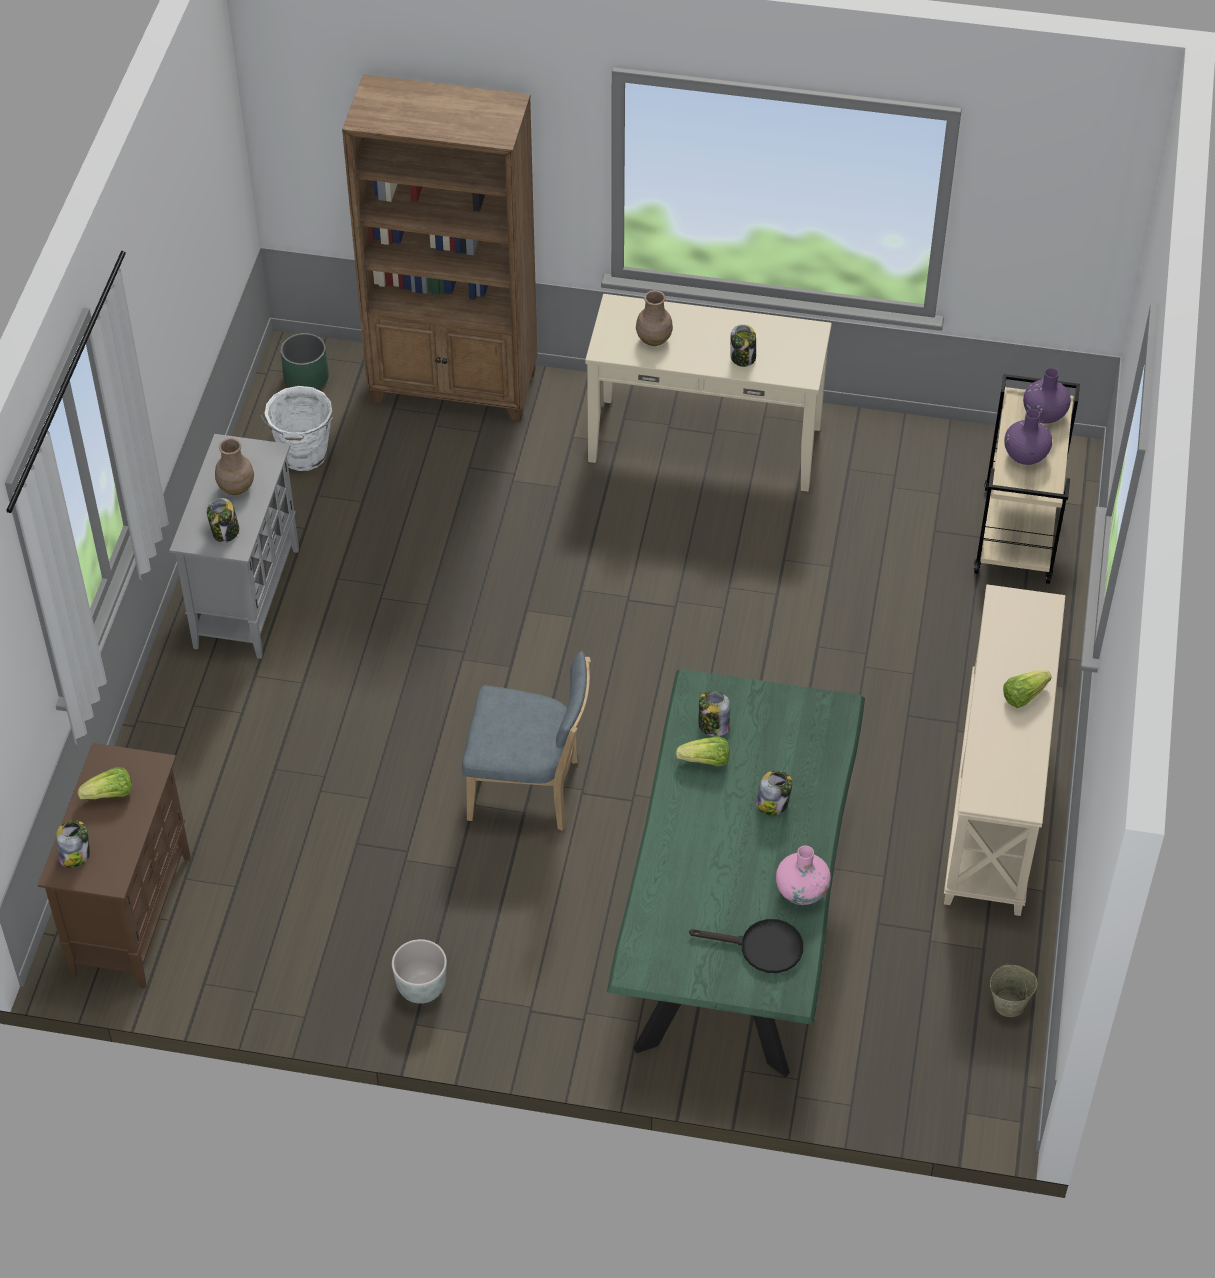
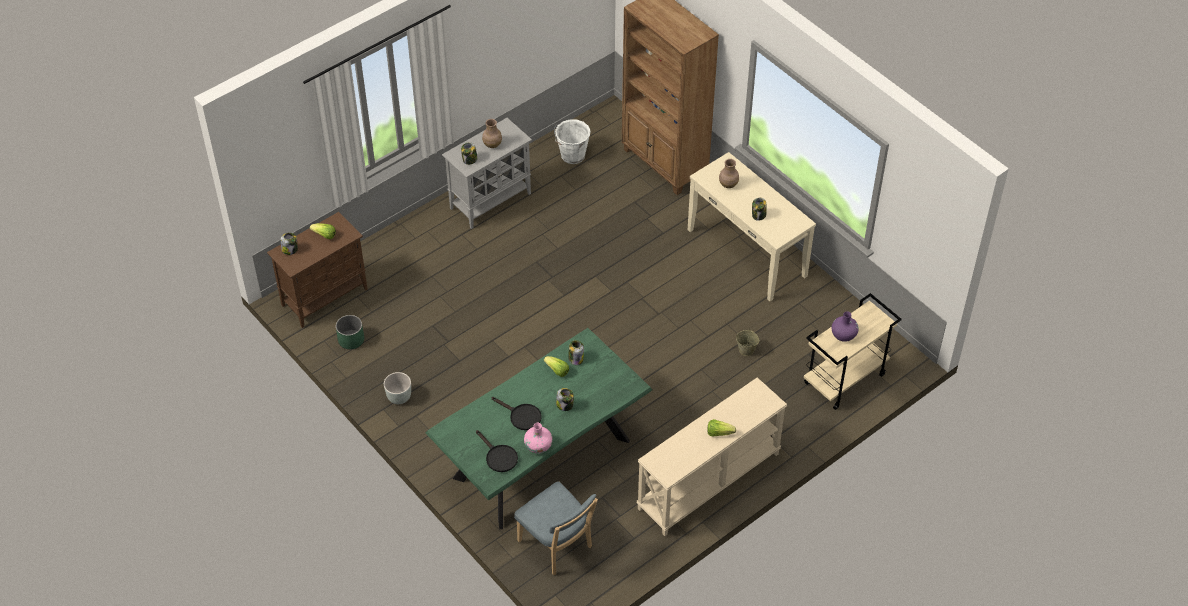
camera: 40 degrees right, 0 degrees up
green planter [281,333,329,389] -> green planter moved to [336,315,364,349]
blue chair [462,651,591,831] -> blue chair moved to [514,481,598,575]
beige bucket [990,964,1038,1017] -> beige bucket moved to [736,330,760,356]
purple vase [1023,368,1071,424] -> none
none -> black frying pan [492,397,542,430]

